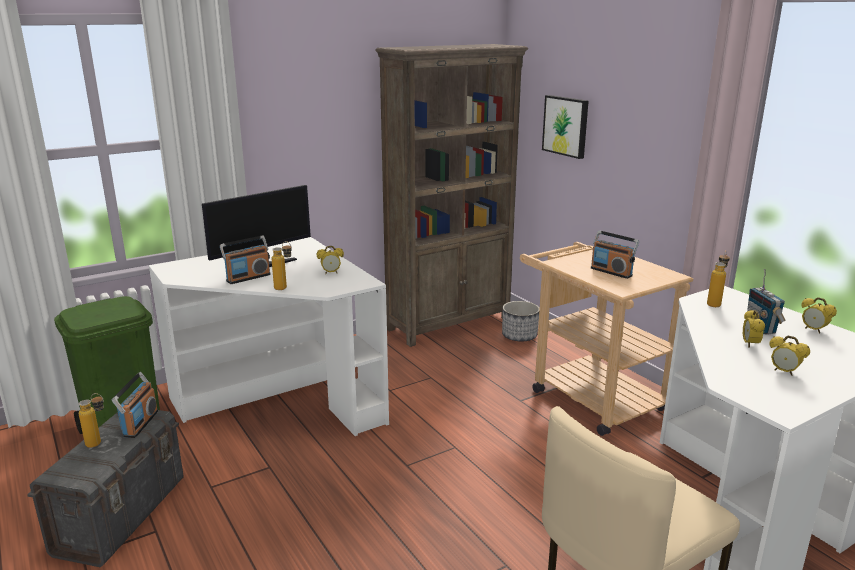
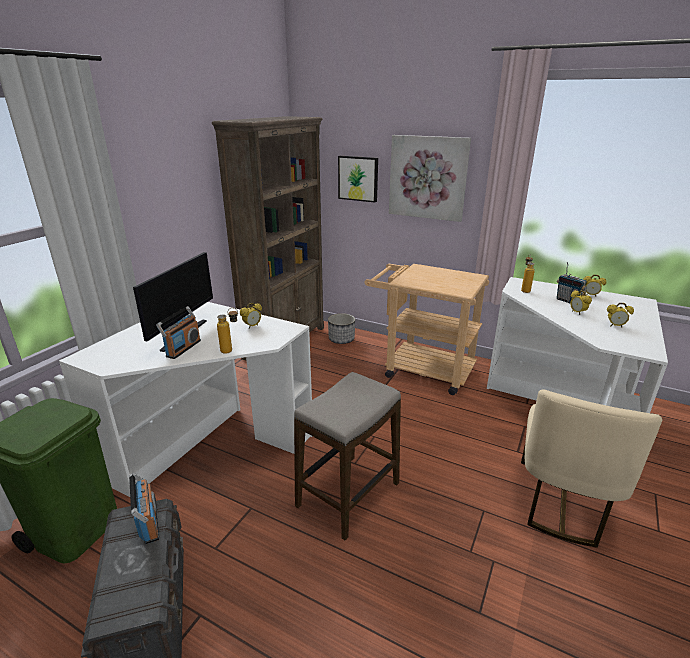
camera: 30 degrees left, 5 degrees up
bottle [79,393,104,448] -> none
radio [591,230,639,279] -> none
none -> stool [294,372,401,540]
none -> picture [389,135,471,222]

